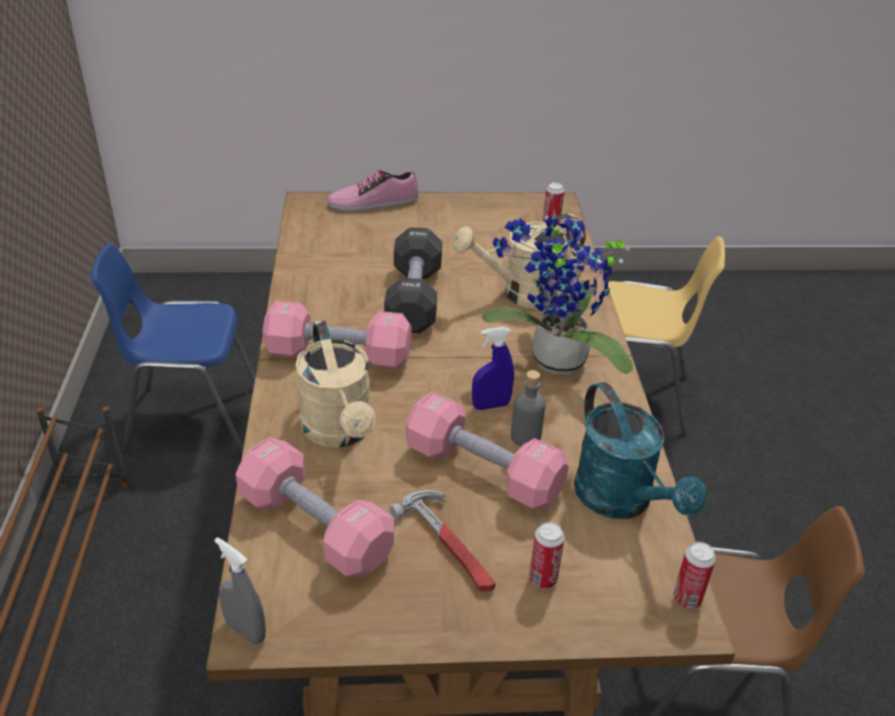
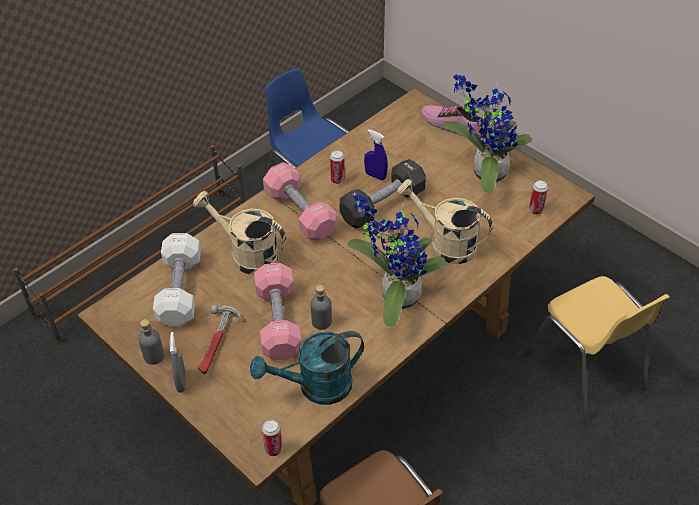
camera: 50 degrees right, 10 degrees up
grey spray bottle [214,537,266,644] -> grey spray bottle moved to [170,332,186,393]
pink dumbbell [236,437,394,577] -> white dumbbell [153,233,201,326]
beige watering can [295,320,376,447] -> beige watering can turned 90 degrees clockwise [193,191,286,275]
blue spray bottle [472,327,514,410] -> blue spray bottle moved to [364,129,388,180]
can [529,522,565,588] -> can moved to [330,150,345,184]
turquoise watering can [574,382,707,519] -> turquoise watering can turned 45 degrees clockwise [250,331,364,405]
none -> grey bottle [138,319,164,365]
none -> potted plant [443,74,532,192]

